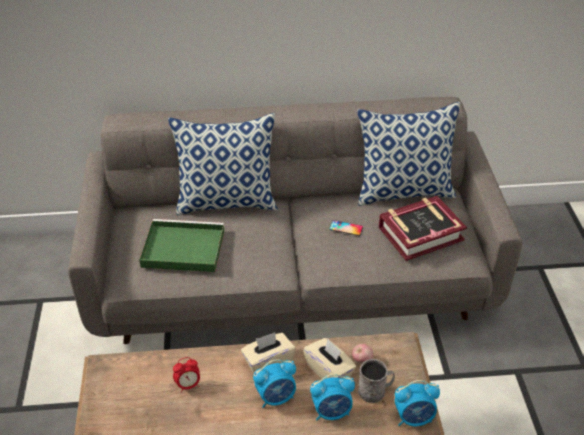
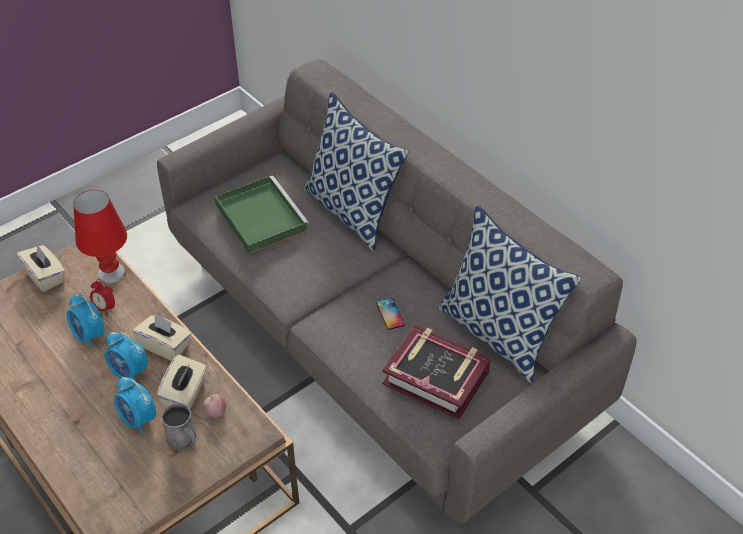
camera: 55 degrees right, 5 degrees up
alarm clock [395,380,440,426] -> alarm clock moved to [67,293,105,348]
none -> beige tissue box [16,243,65,292]
none -> red table lamp [73,190,127,283]

